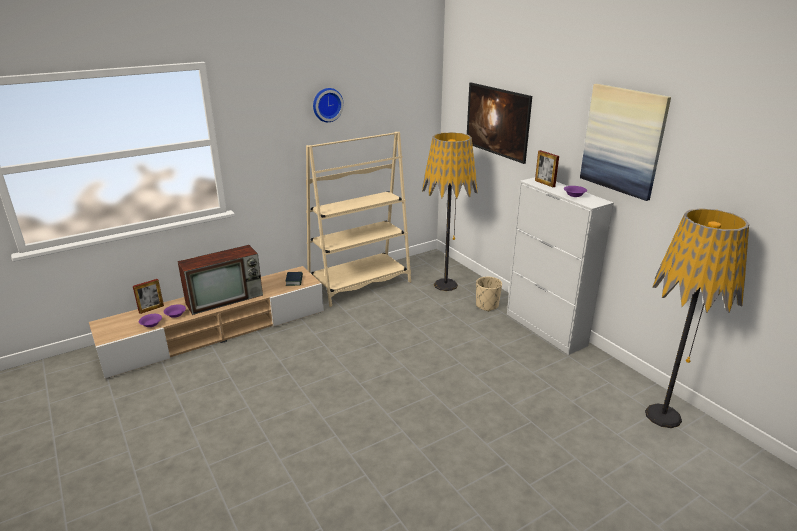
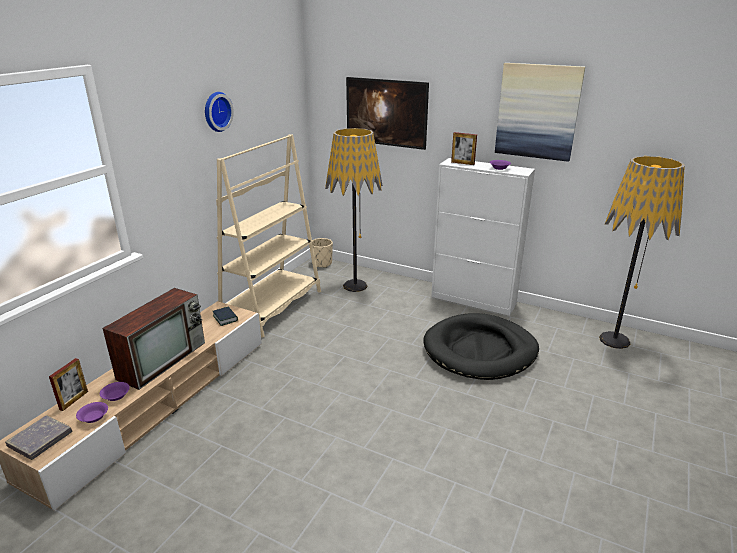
camera: 30 degrees left, 0 degrees up
beige planter [476,277,502,311] -> beige planter moved to [312,238,333,268]
none -> grey book [5,415,72,460]
none -> black dog bed [424,313,539,380]

